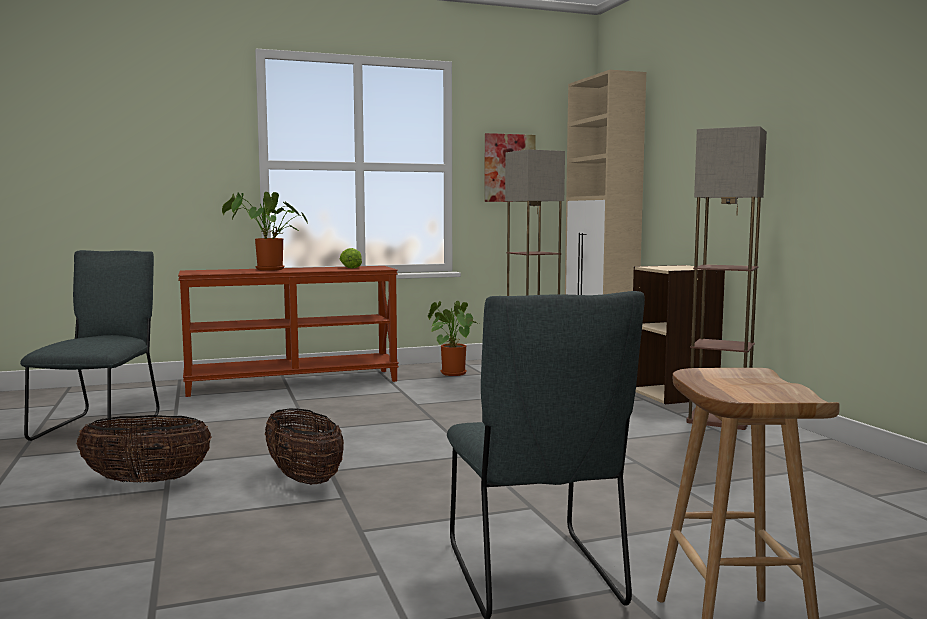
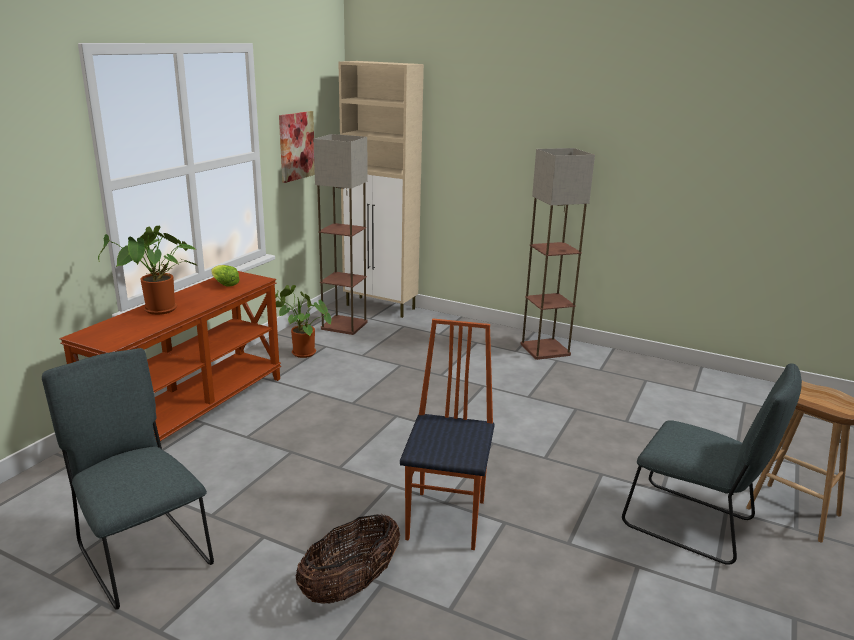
camera: 45 degrees left, 15 degrees up
basket [265,408,344,485] -> chair [400,319,495,550]
beige bookcase [633,265,725,404] -> none

